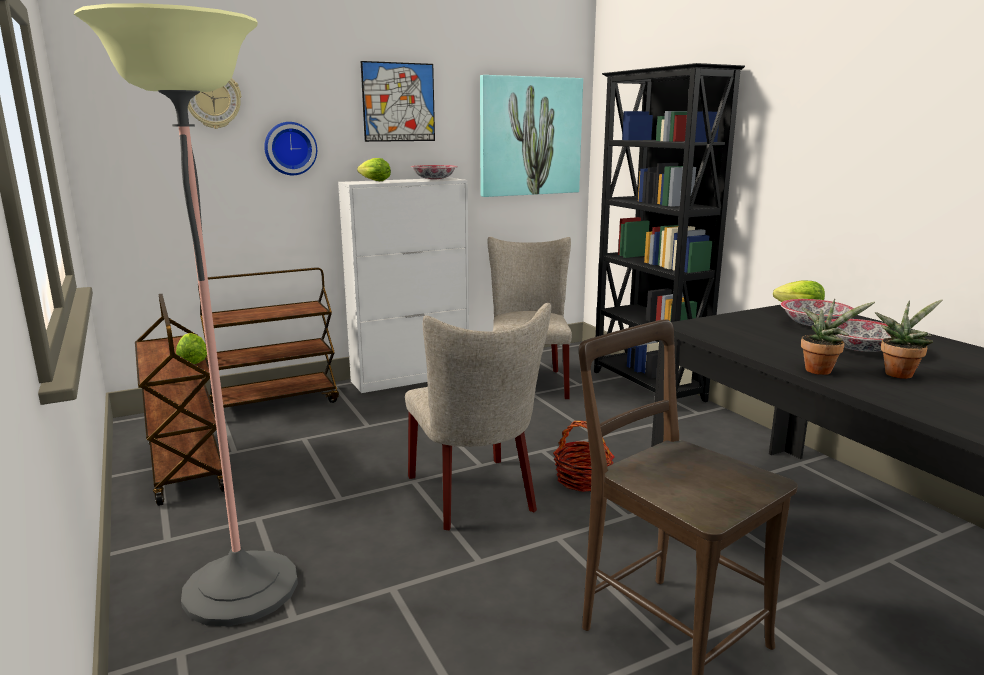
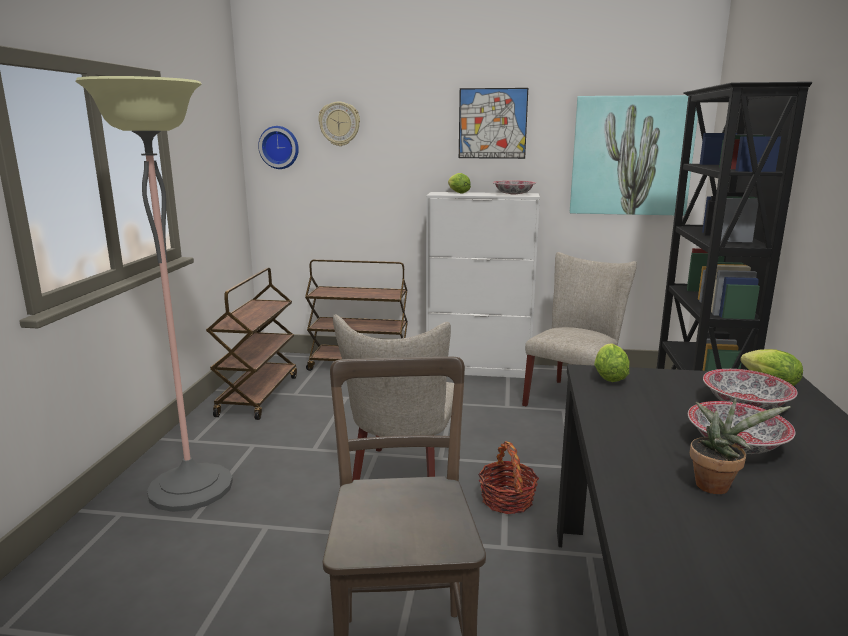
camera: 35 degrees right, 0 degrees up
lettuce [176,333,207,364] -> lettuce moved to [594,343,630,382]
wall clock [264,122,317,175] -> wall clock moved to [258,126,299,169]
potted plant [801,299,875,375] -> none

